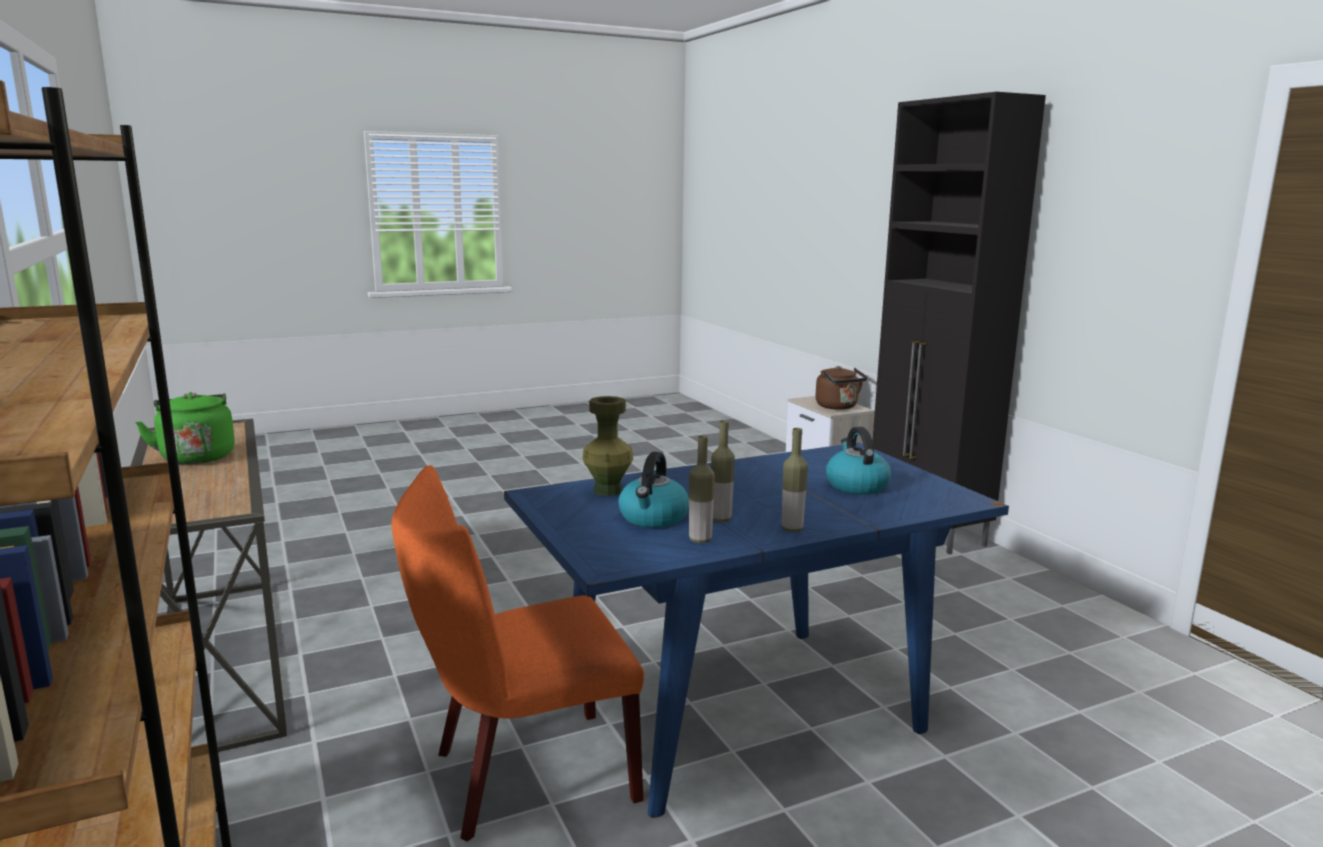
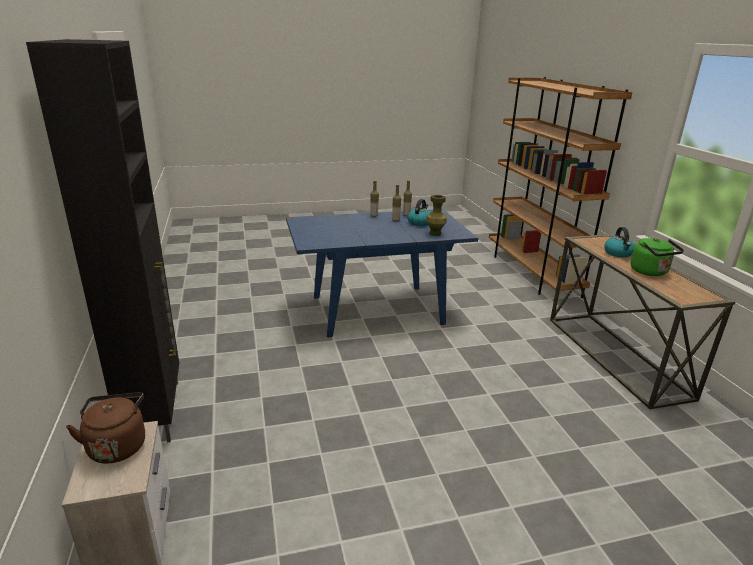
camera: 170 degrees left, 10 degrees up
orange chair [391,465,644,842] -> none
kettle [826,427,891,494] -> kettle moved to [604,227,635,258]

